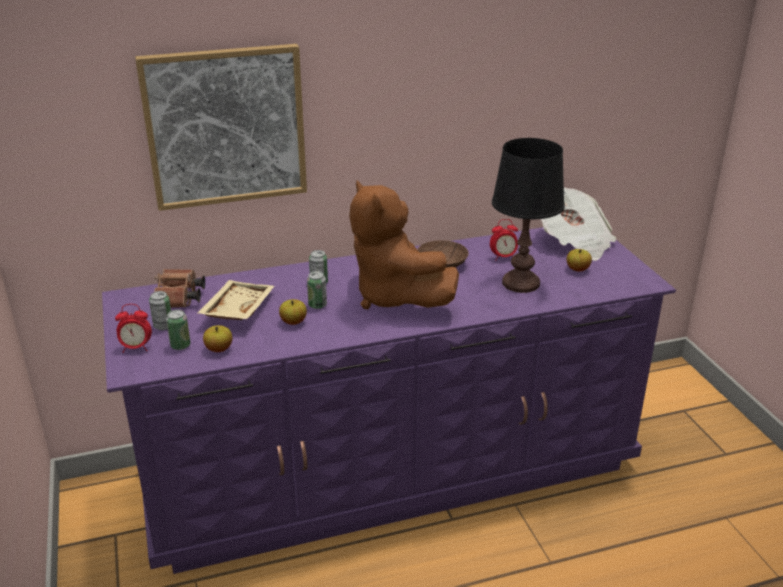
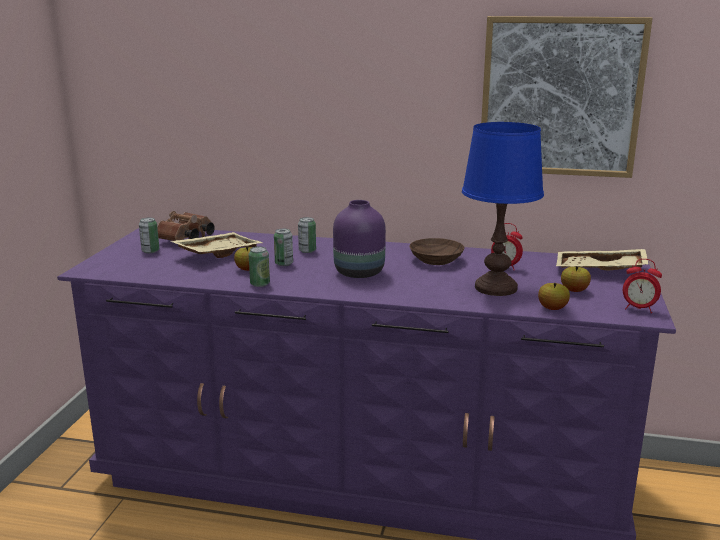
camera: 30 degrees right, 10 degrees down
alarm clock [115,304,152,353] -> alarm clock moved to [623,259,662,313]
picture [135,44,307,211] -> picture moved to [481,16,653,178]
can [166,309,191,350] -> can moved to [249,247,270,287]
apple [203,325,232,352] -> apple moved to [538,283,570,310]
brown plush toy [349,180,459,309] -> purple vase [333,200,386,278]
black table lamp [492,138,565,293] -> blue table lamp [462,122,544,296]
newspaper [541,188,616,261] -> beige tray [556,249,649,270]

